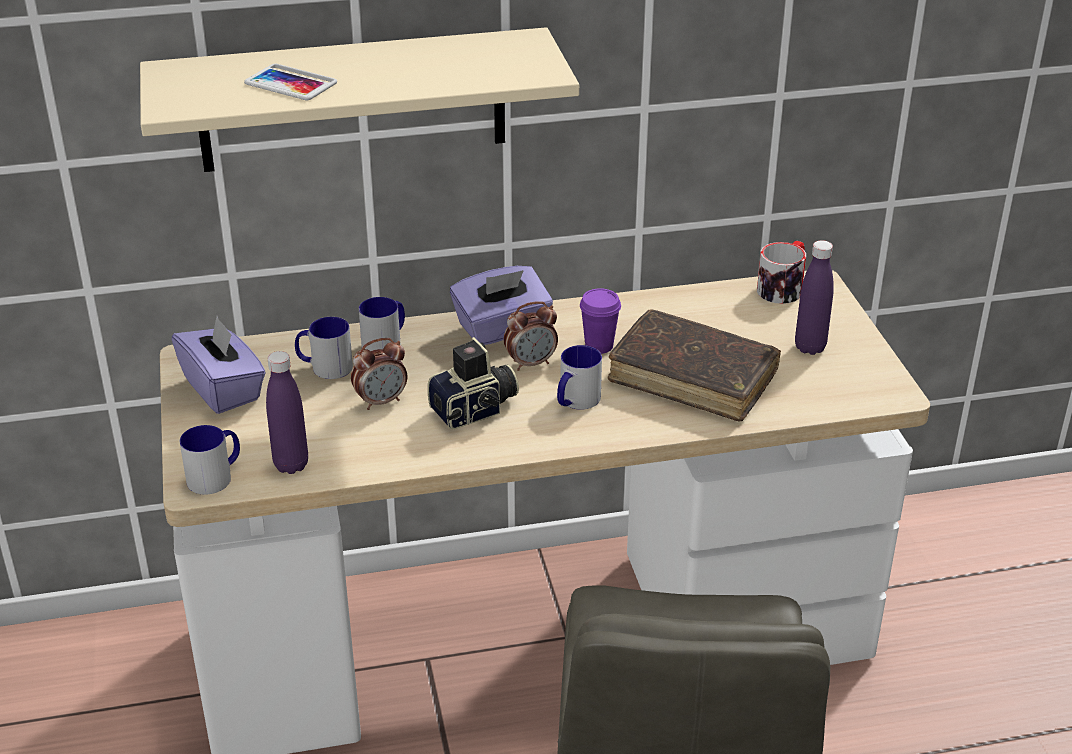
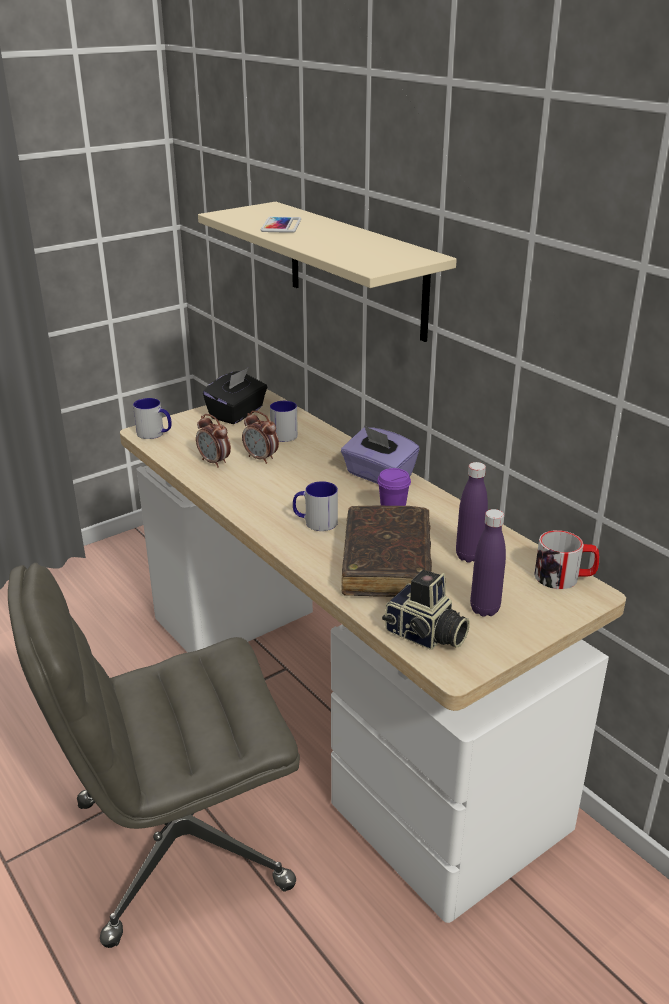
camera: 65 degrees right, 5 degrees down
purple tissue box [171,316,266,414] -> black tissue box [203,367,267,424]
purple bottle [266,351,308,474] -> purple bottle moved to [456,462,488,563]
mug [359,297,405,351] -> none
camera [428,337,519,429] -> camera moved to [382,570,470,650]
alarm clock [504,301,558,371] -> alarm clock moved to [196,414,231,468]

